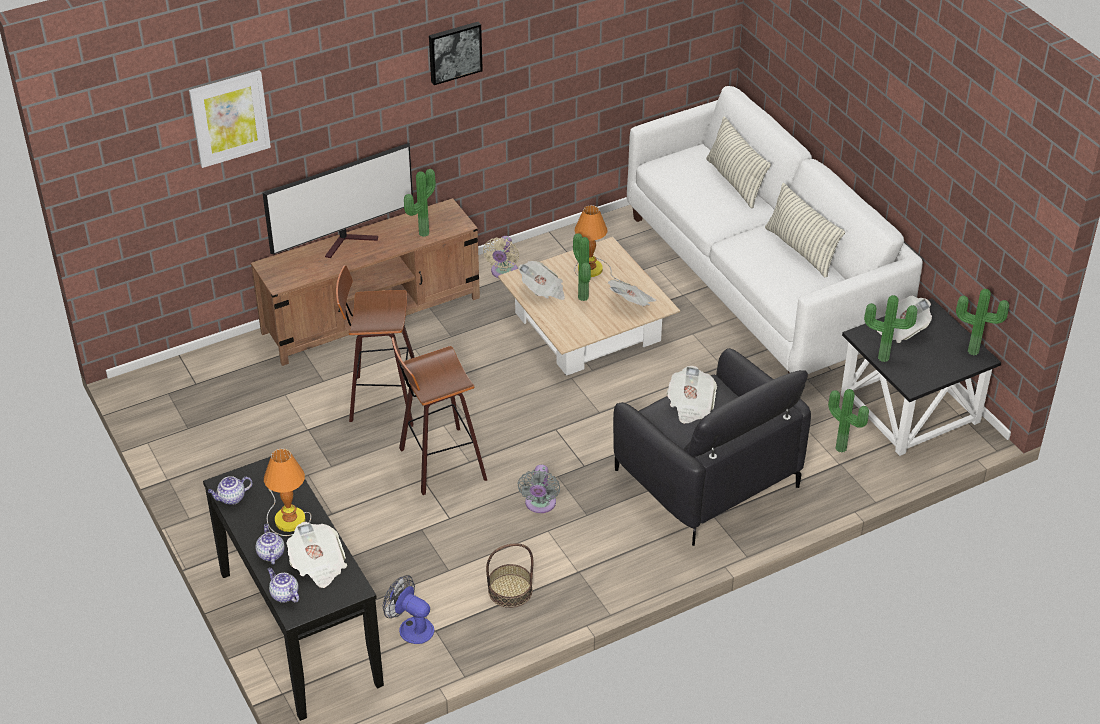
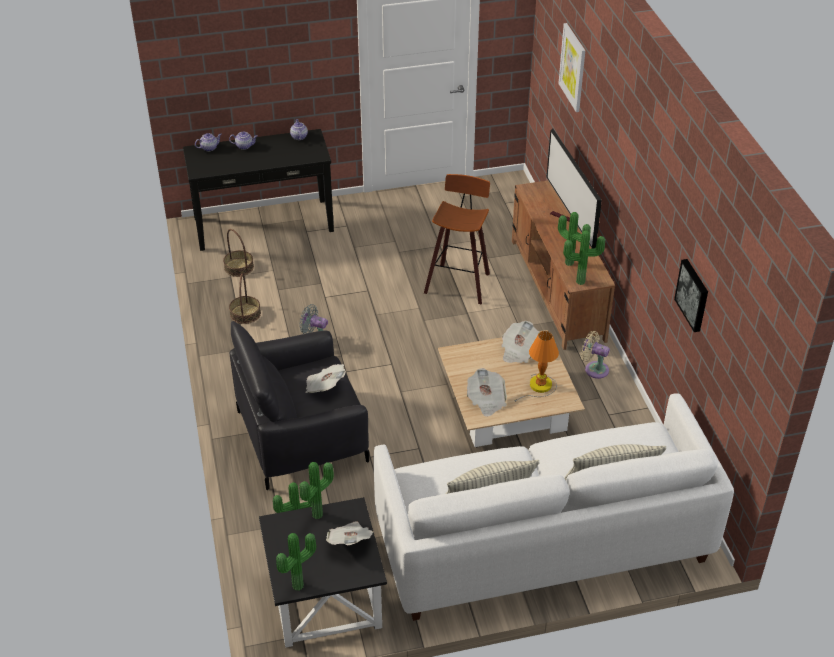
camera: 105 degrees right, 0 degrees up
table lamp [264,449,311,536] -> none
newspaper [286,522,347,588] -> none
fan [383,575,434,644] -> basket [223,229,254,277]
stool [392,337,487,495] -> none
picture [429,22,483,85] -> picture moved to [674,259,708,332]
potted plant [573,233,591,301] -> potted plant moved to [563,230,605,285]

